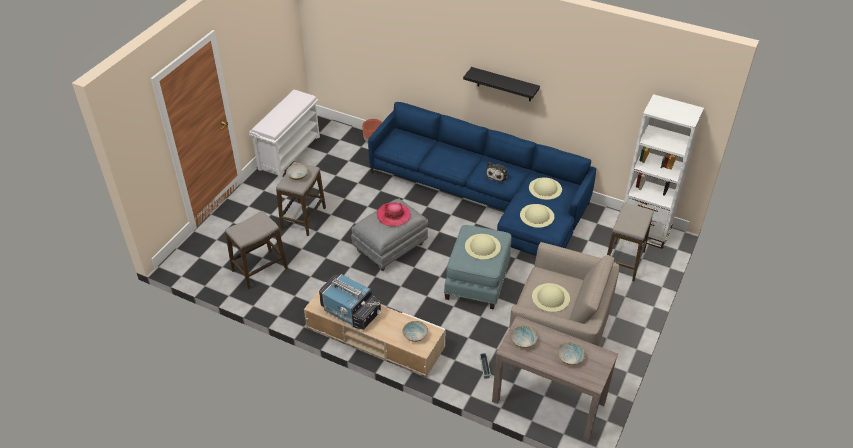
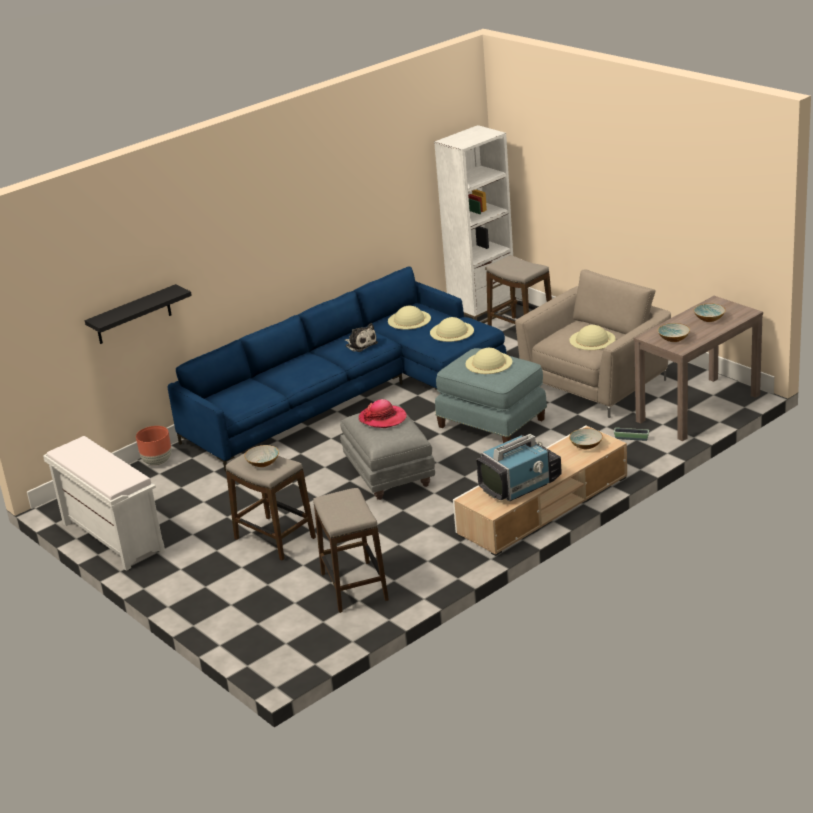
camera: 65 degrees left, 15 degrees down
black shelf [463,67,540,101] -> black shelf moved to [85,284,192,344]

